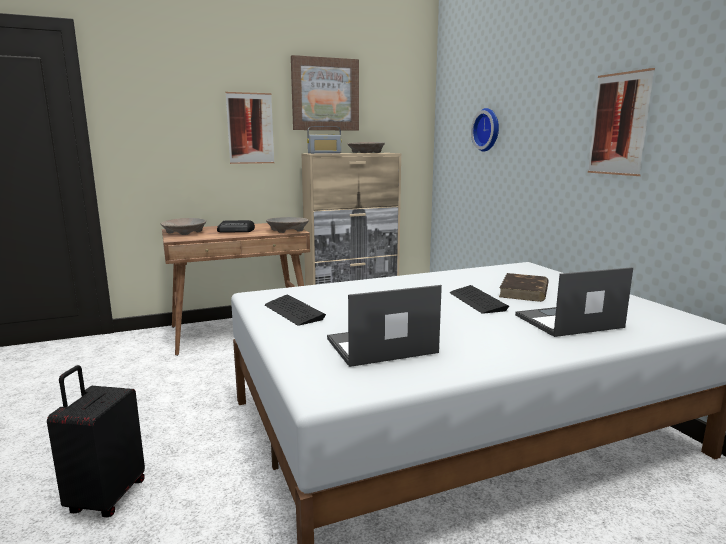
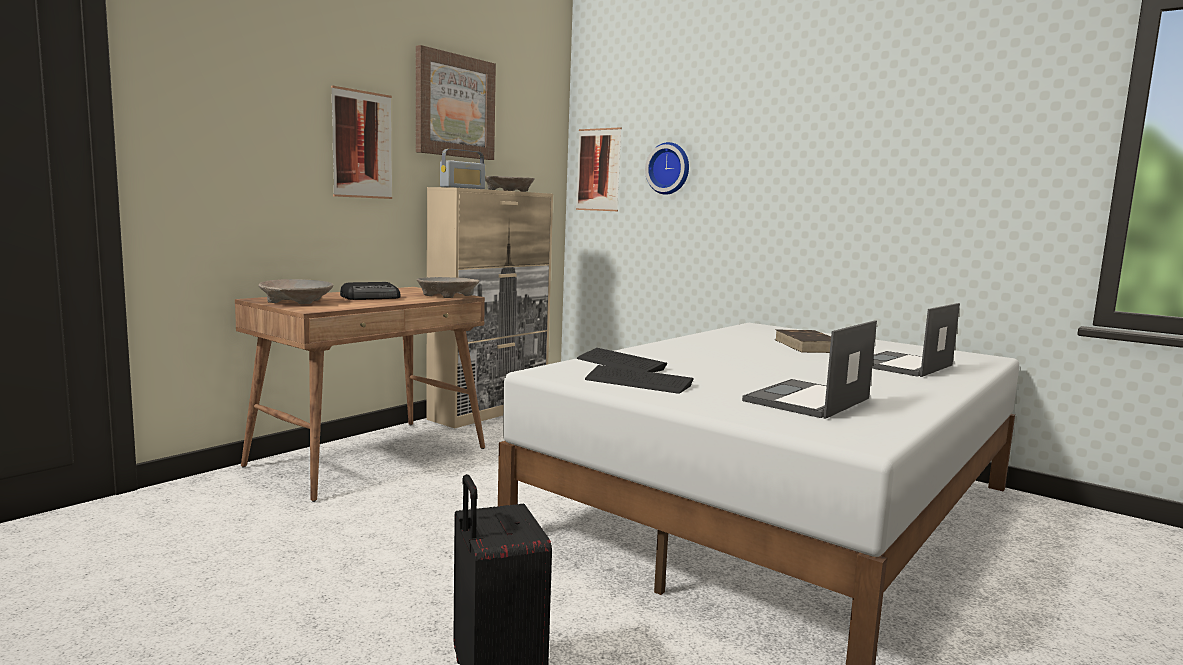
camera: 30 degrees left, 5 degrees down
keyboard [450,285,509,314] -> keyboard moved to [577,348,667,372]
picture [588,68,655,176] -> picture moved to [576,127,622,211]

